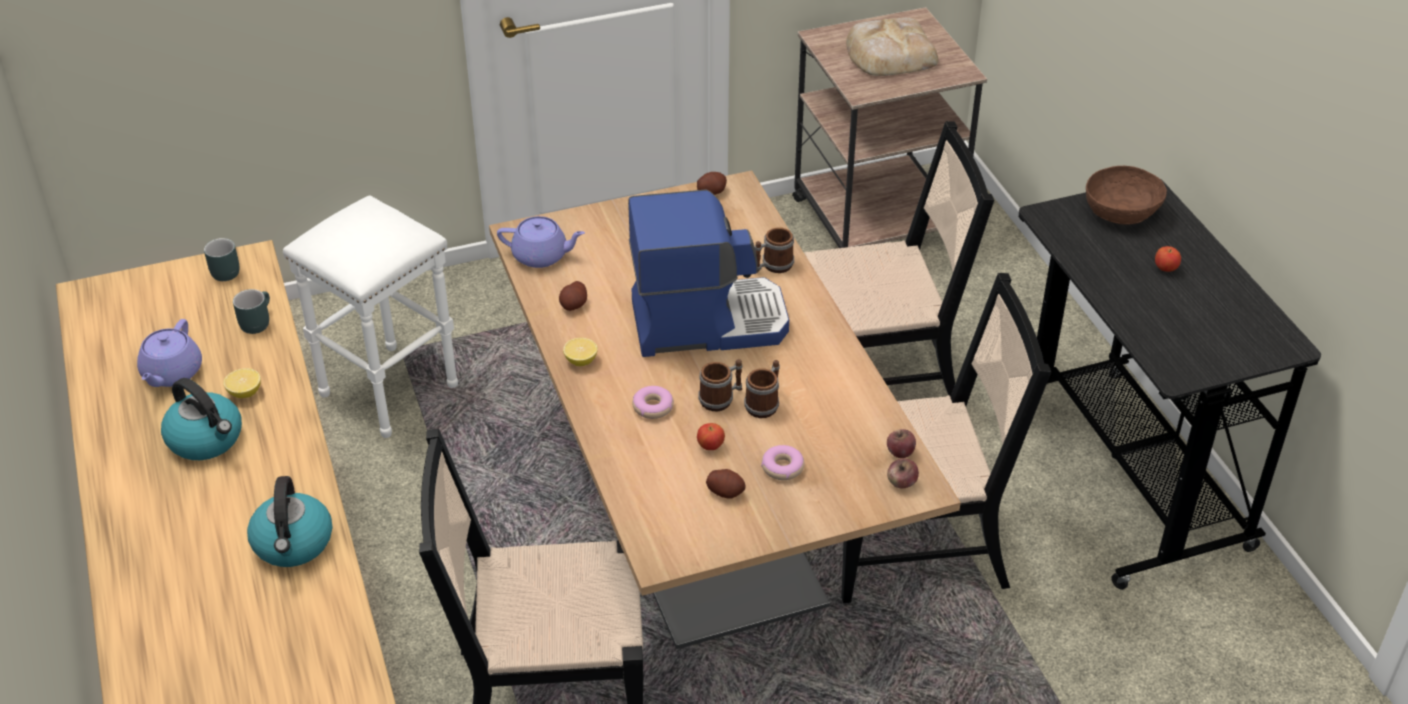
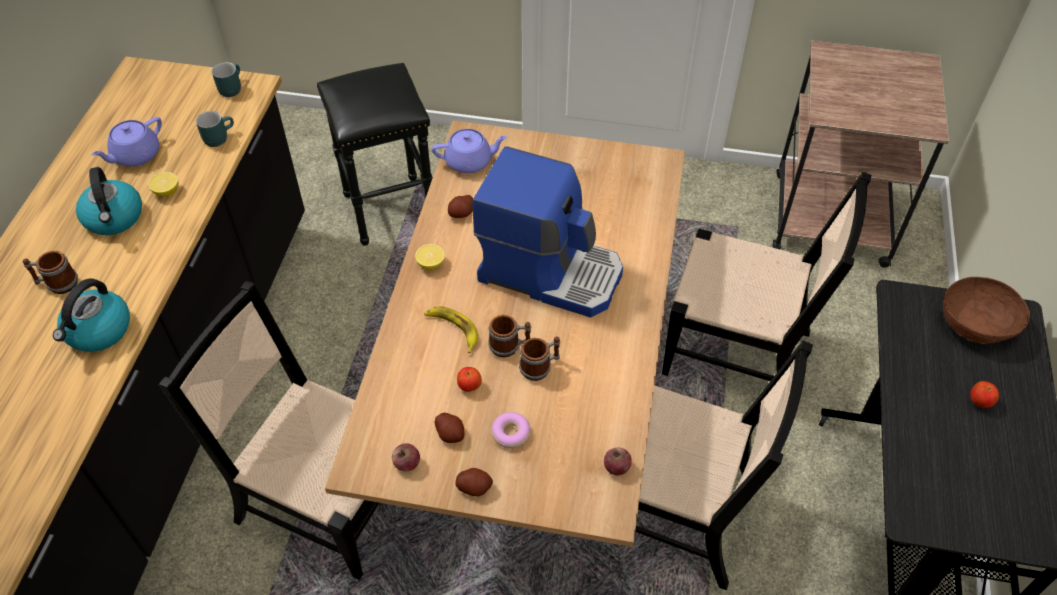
camera: 30 degrees right, 10 degrees up
white stool [283,195,458,438] -> black stool [317,63,433,246]
purple teapot [497,216,585,268] -> purple teapot turned 45 degrees counterclockwise [432,129,507,173]
donut [632,386,674,419] -> banana [424,306,478,353]
potato [697,172,727,195] -> potato moved to [455,468,493,496]
mug [755,227,794,274] -> mug moved to [23,251,78,294]
bread [846,17,938,76] -> none
apple [887,459,919,488] -> apple moved to [392,443,420,471]

